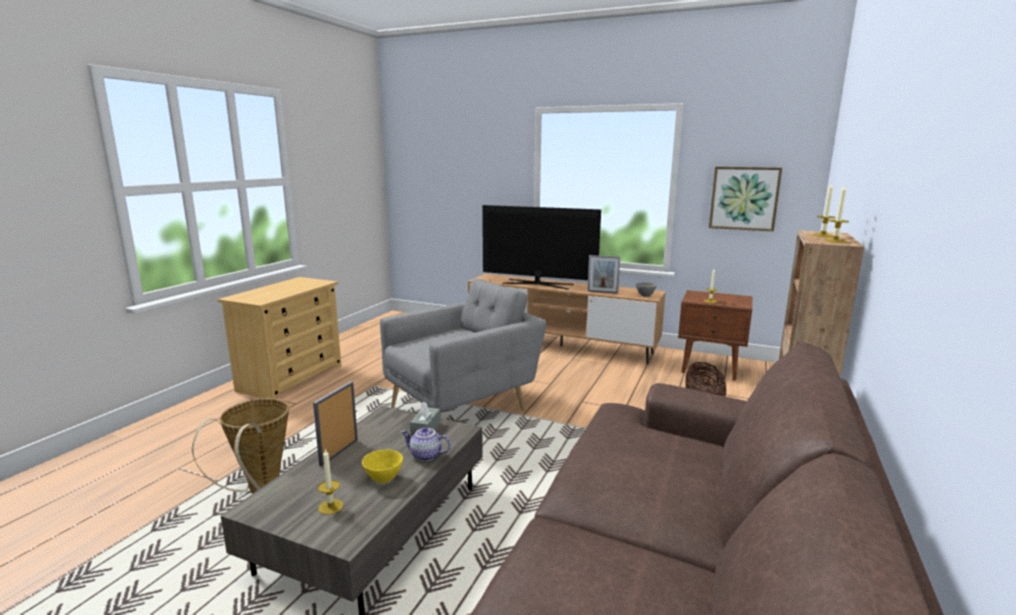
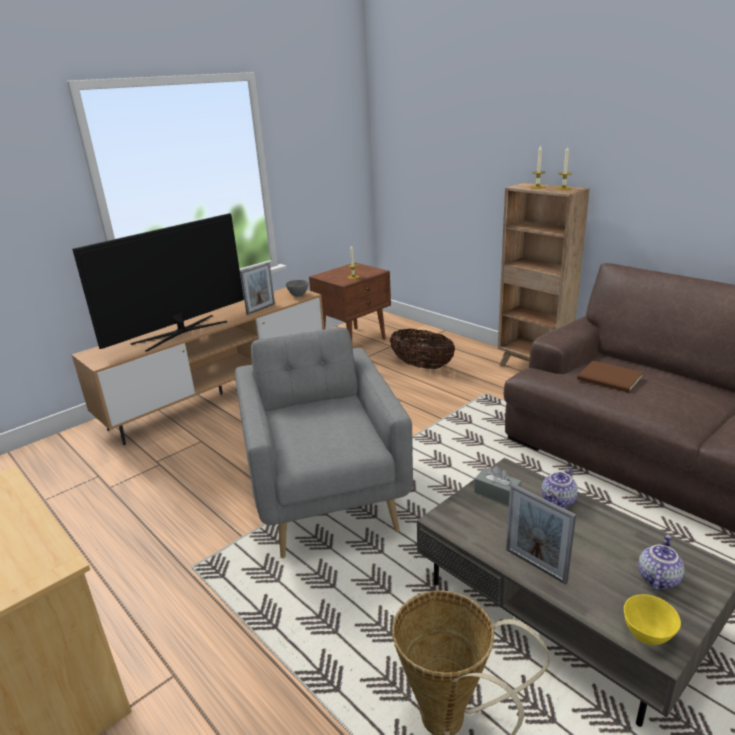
camera: 65 degrees left, 10 degrees up
candle [318,448,344,515] -> teapot [638,535,684,591]
yellow bowl [362,450,403,483] -> yellow bowl moved to [624,594,681,645]
picture [709,167,782,231] -> none
none -> brown book [577,360,644,393]

